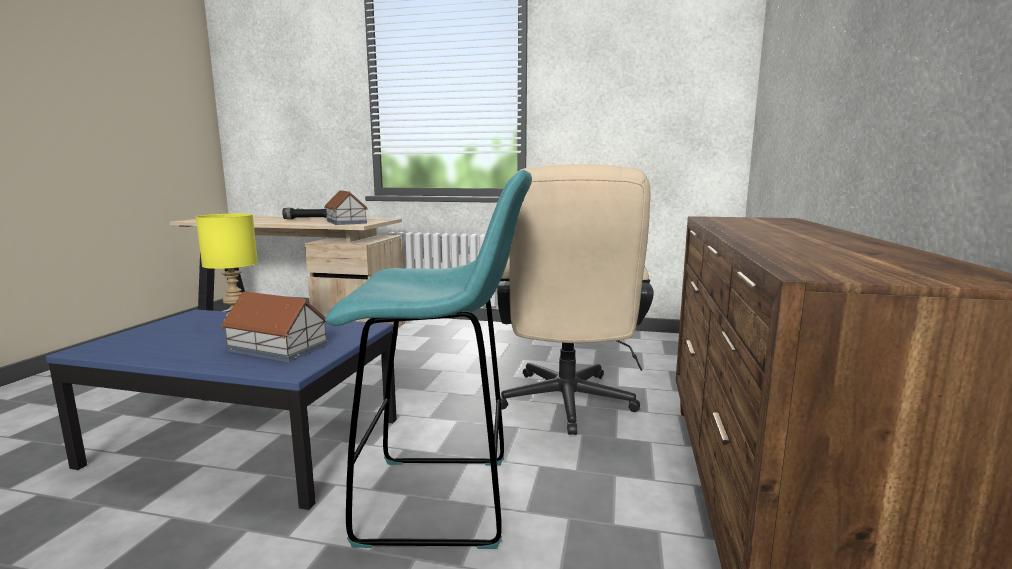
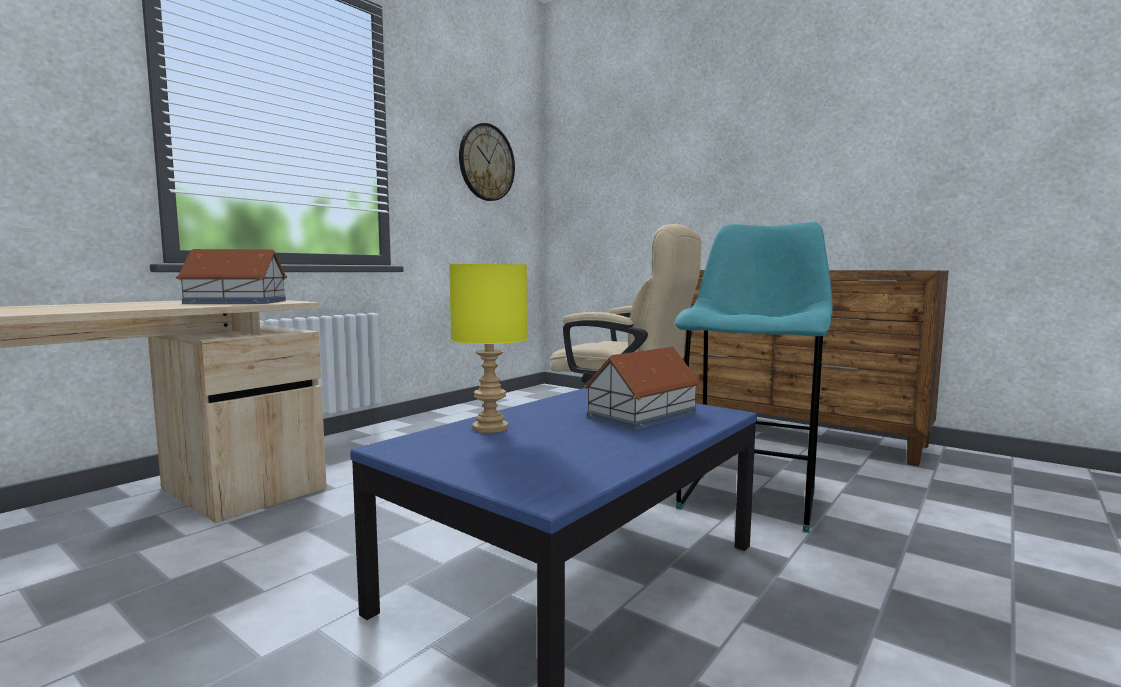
camera: 65 degrees left, 5 degrees down
black flashlight [282,208,327,219] -> none
none -> wall clock [459,123,515,201]

